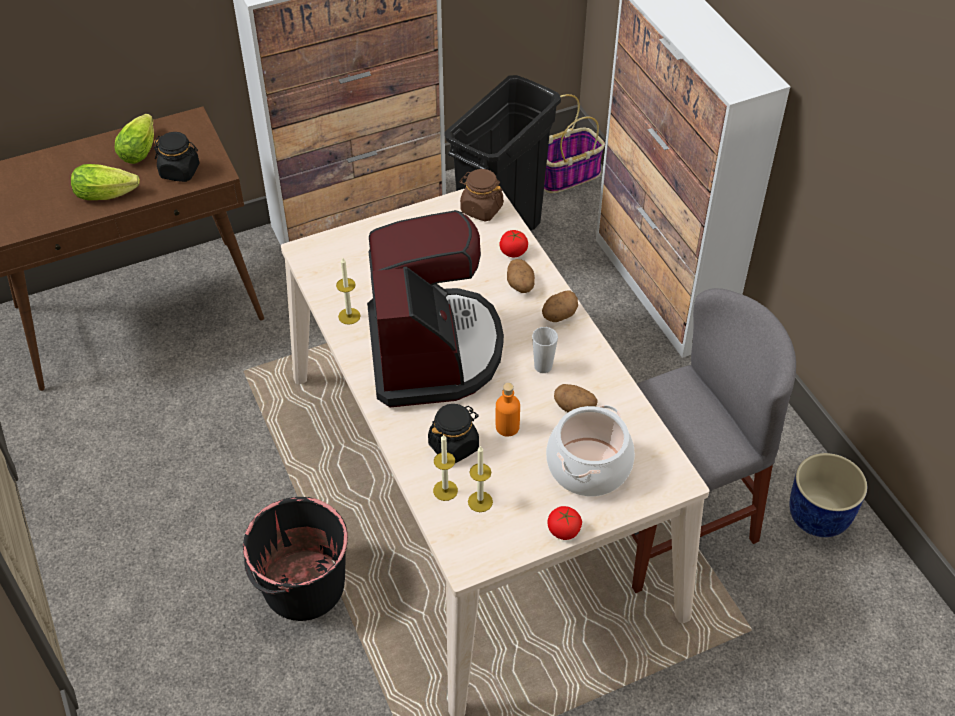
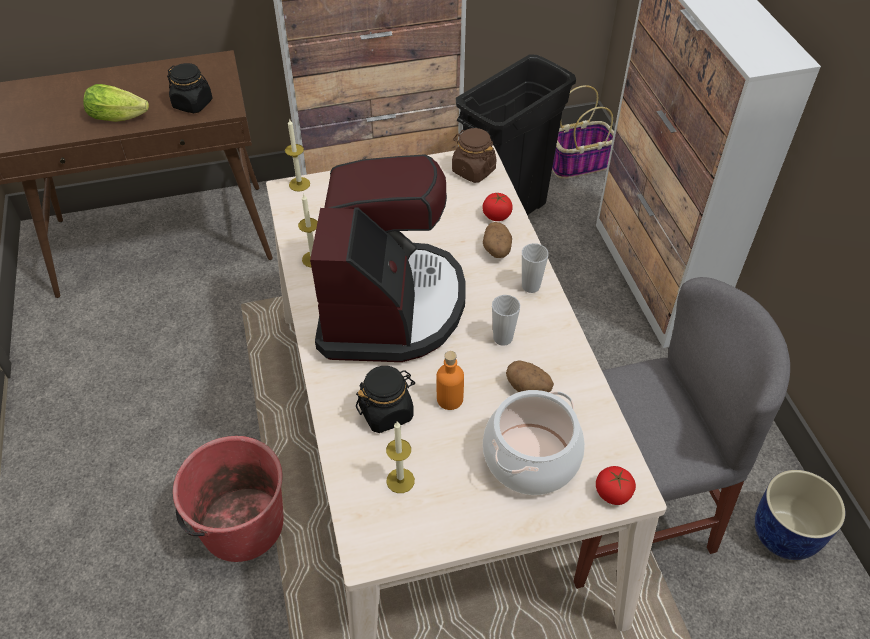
camera: 10 degrees right, 0 degrees up
lettuce [115,114,154,164] -> none
black bucket [243,497,348,621] -> red bucket [173,436,283,562]
candle [433,434,458,501] -> candle moved to [285,118,310,191]
potato [542,290,578,322] -> cup [522,243,549,293]
tomato [547,506,582,540] -> tomato moved to [596,466,636,505]

